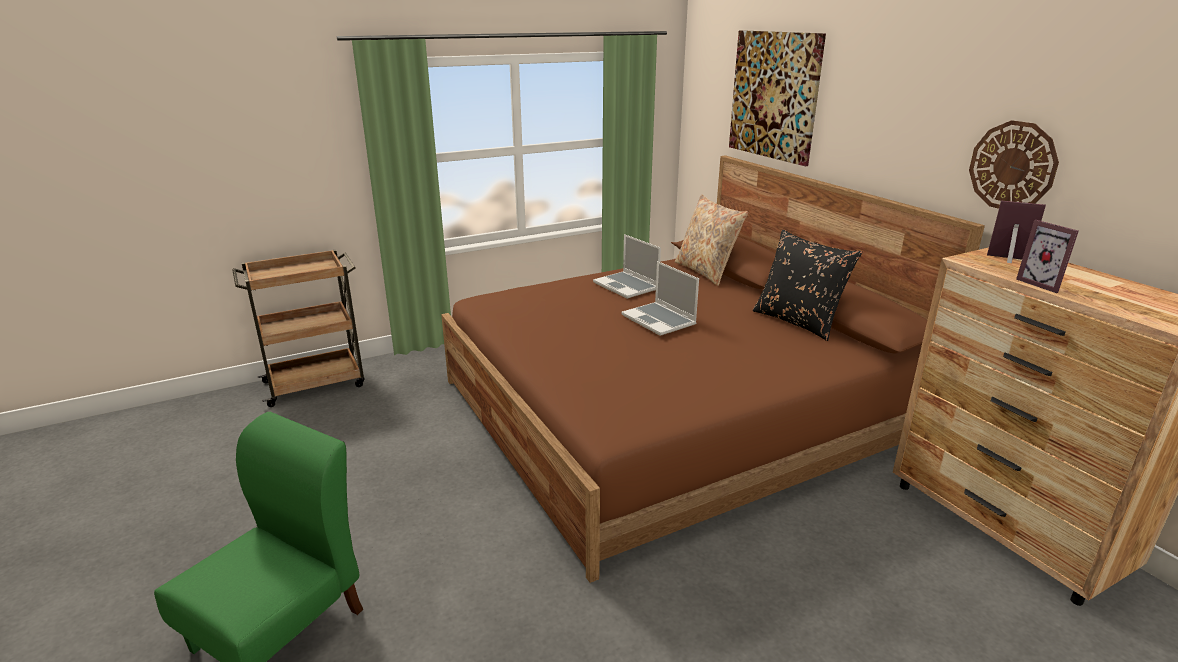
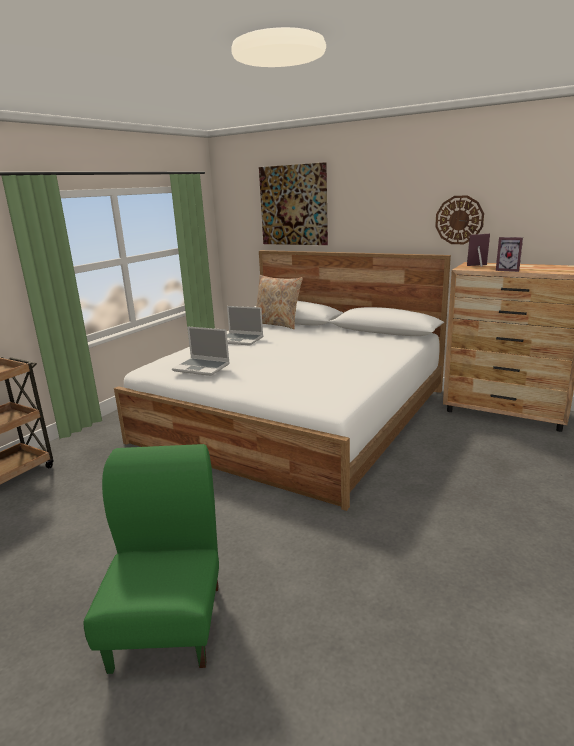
camera: 30 degrees left, 5 degrees down
brown bed [441,155,985,583] -> white bed [114,250,451,511]
laptop [621,261,699,336] -> laptop moved to [172,326,230,376]
black pillow [753,230,862,341] -> none

